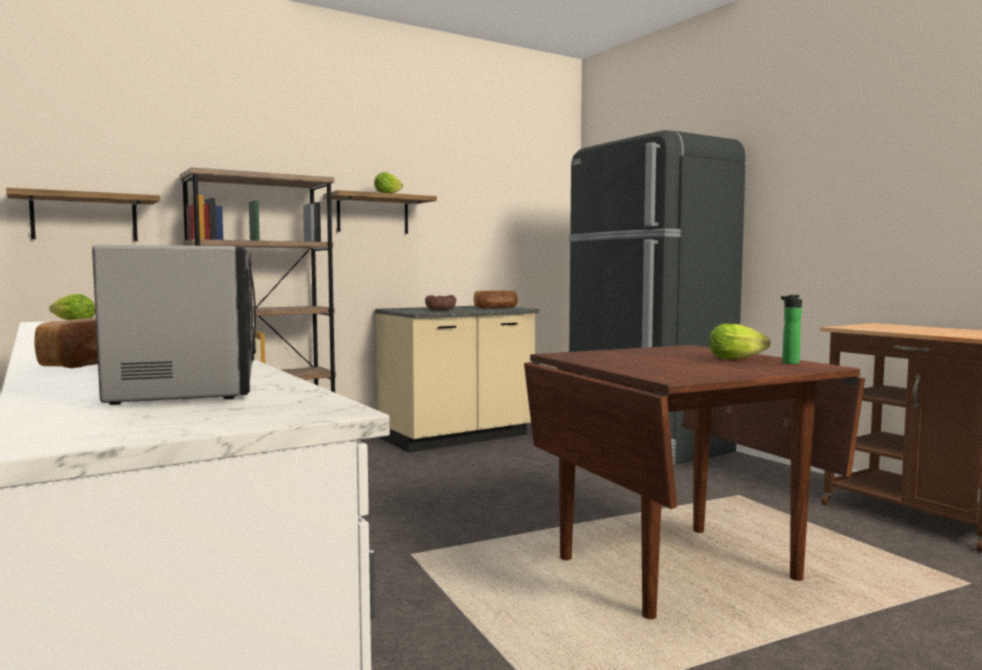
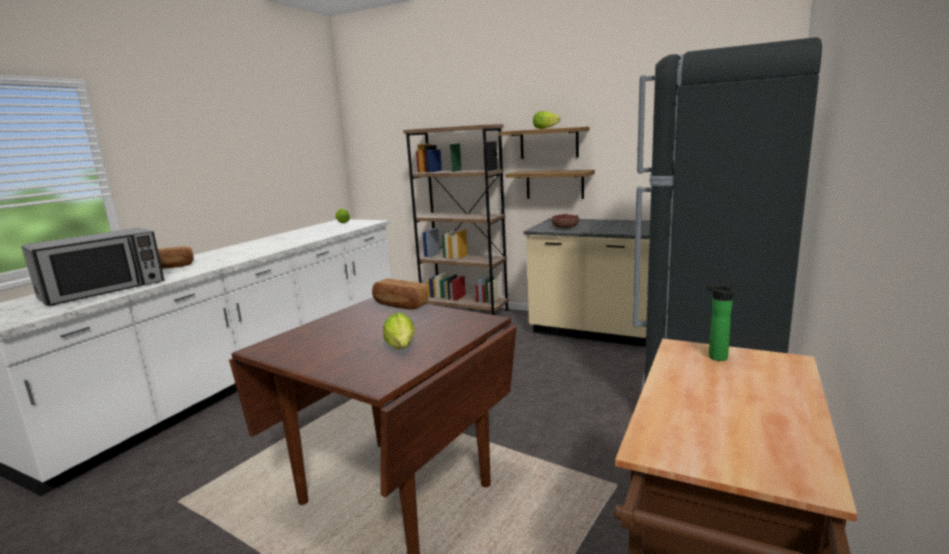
camera: 60 degrees right, 10 degrees up
shelf [6,188,160,241] -> shelf moved to [505,170,595,199]
bread [474,290,518,308] -> bread moved to [372,278,428,310]
bottle [781,295,802,364] -> bottle moved to [706,284,734,361]

